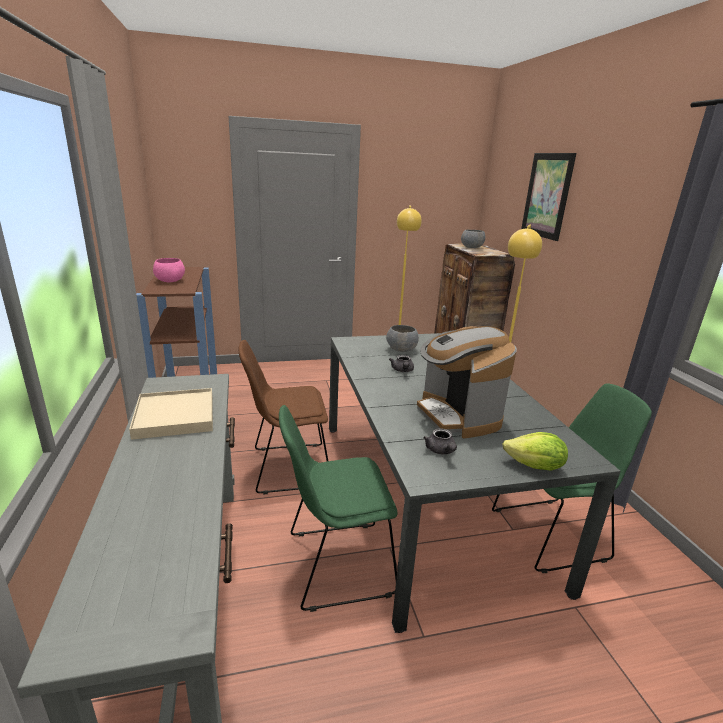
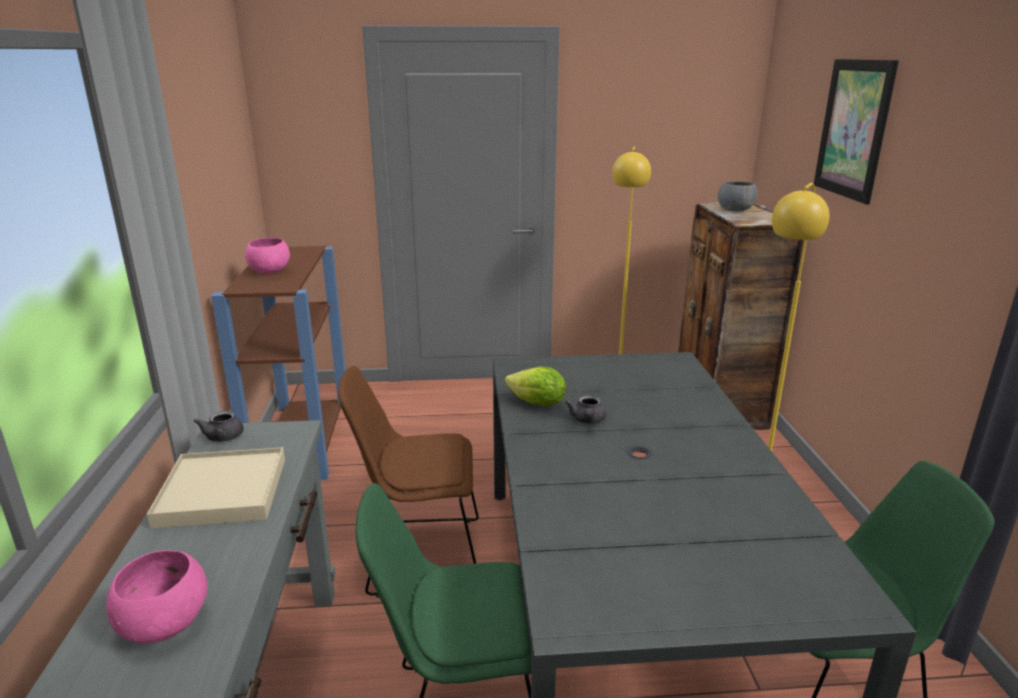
camera: 10 degrees right, 0 degrees up
grey bowl [386,325,419,352] -> none
coffee machine [417,326,517,439] -> none
grey teapot [423,428,457,455] -> grey teapot moved to [194,411,243,442]
lettuce [503,432,568,471] -> lettuce moved to [505,367,566,406]
none -> pink bowl [106,550,208,644]

